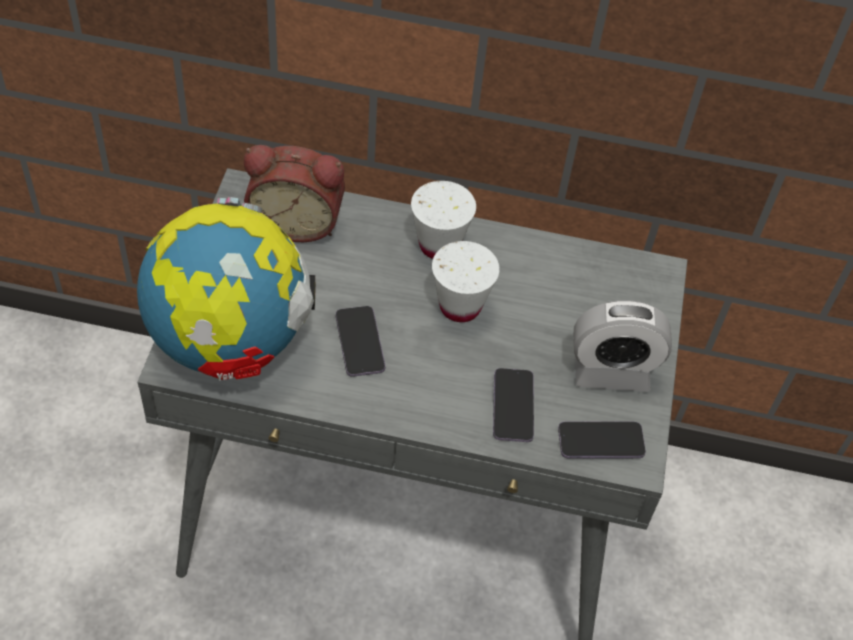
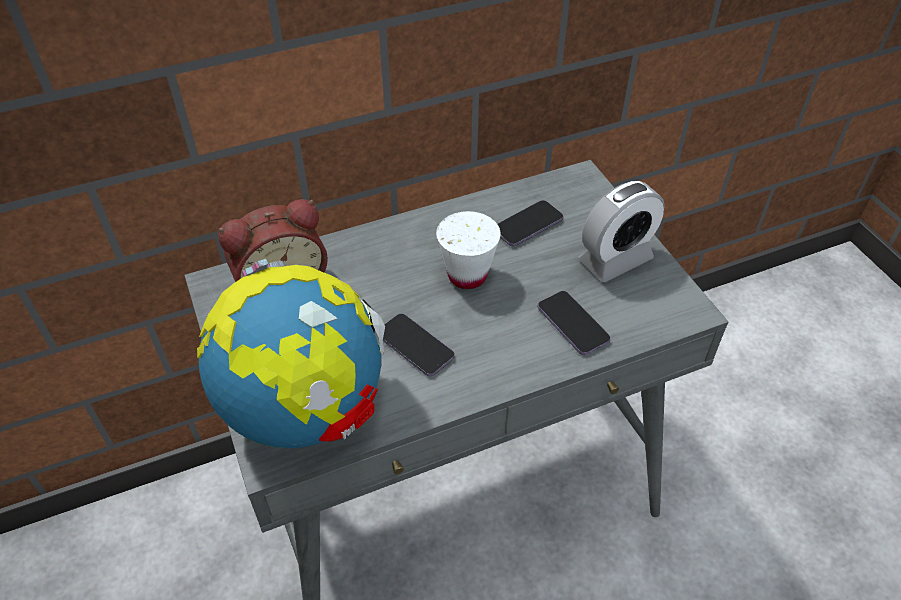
camera: 30 degrees left, 5 degrees down
white cup [411,181,476,259] -> none
phone [558,422,646,459] -> phone moved to [497,200,563,246]

